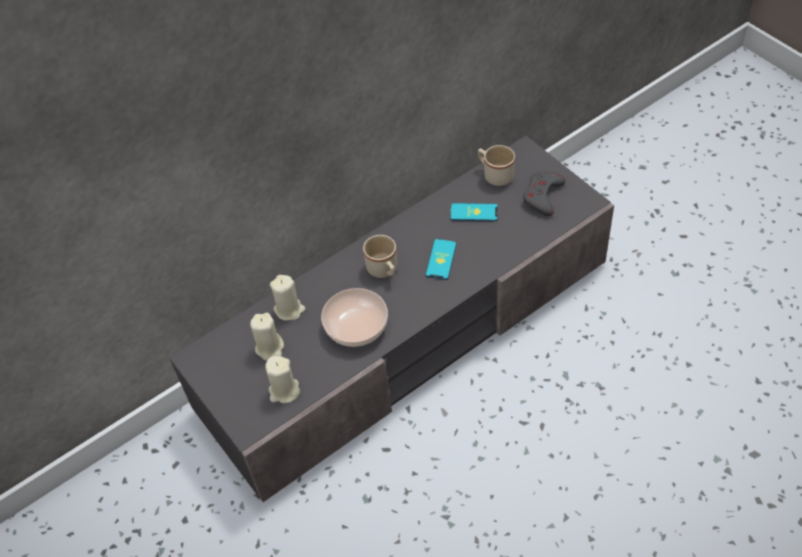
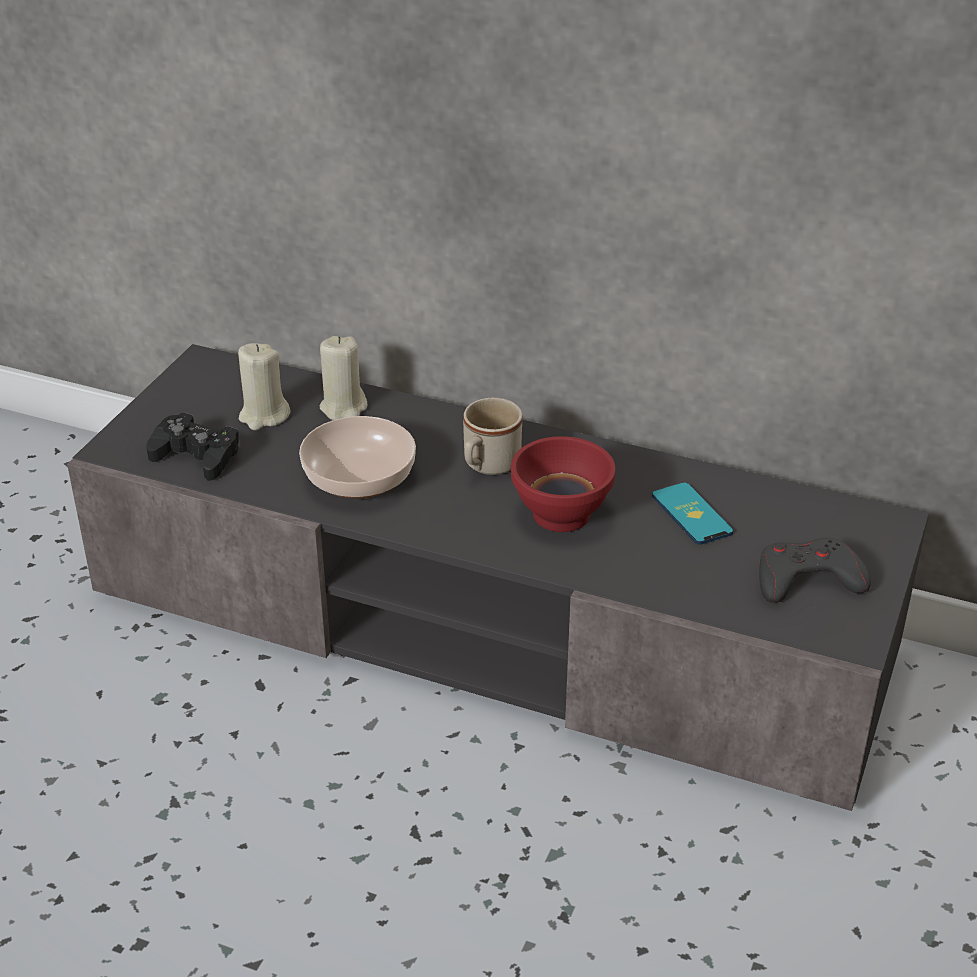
camera: 55 degrees right, 15 degrees down
beige candle [266,356,300,404] -> black game controller [146,412,241,481]
phone [425,239,457,280] -> red bowl [511,436,616,532]
beige mug [478,145,515,186] -> none

